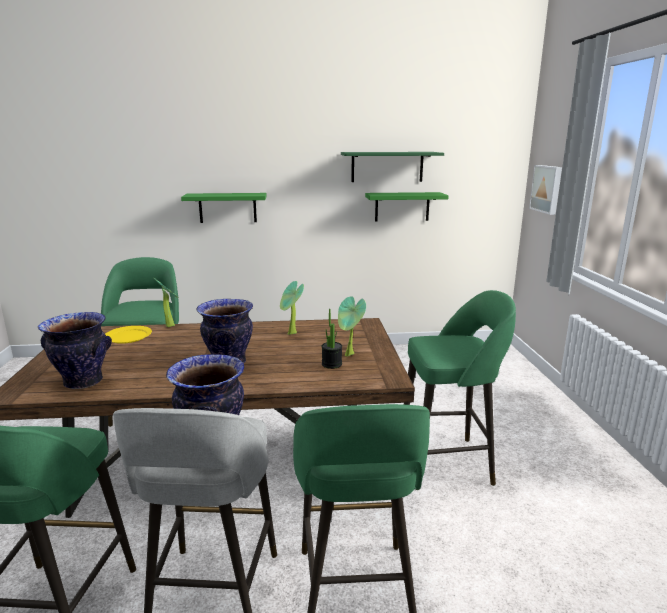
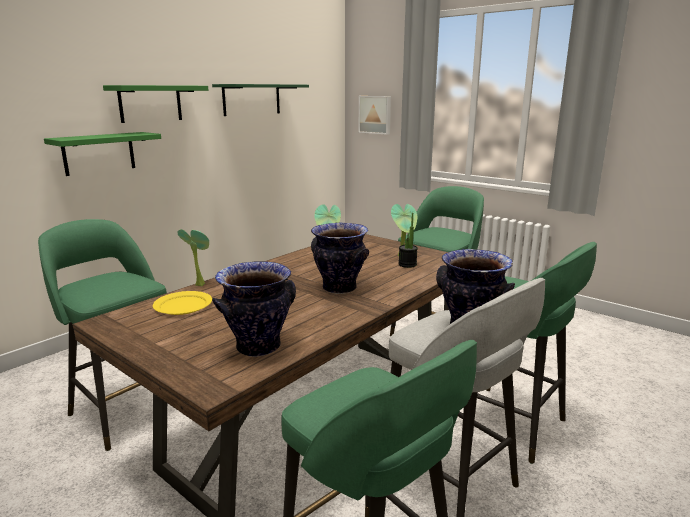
camera: 45 degrees left, 0 degrees up
green shelf [365,192,449,222] -> green shelf moved to [103,85,208,123]

